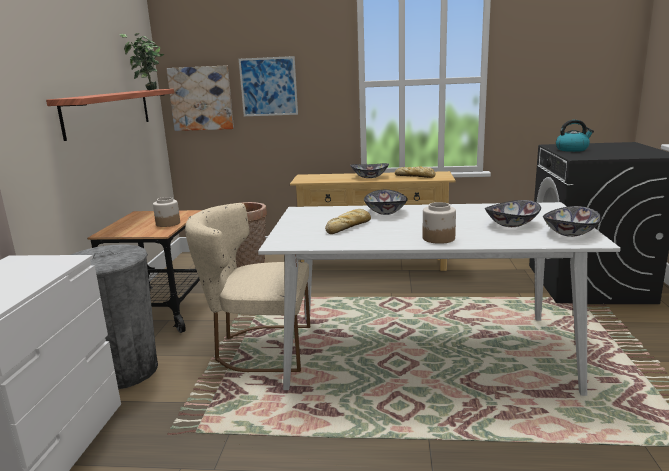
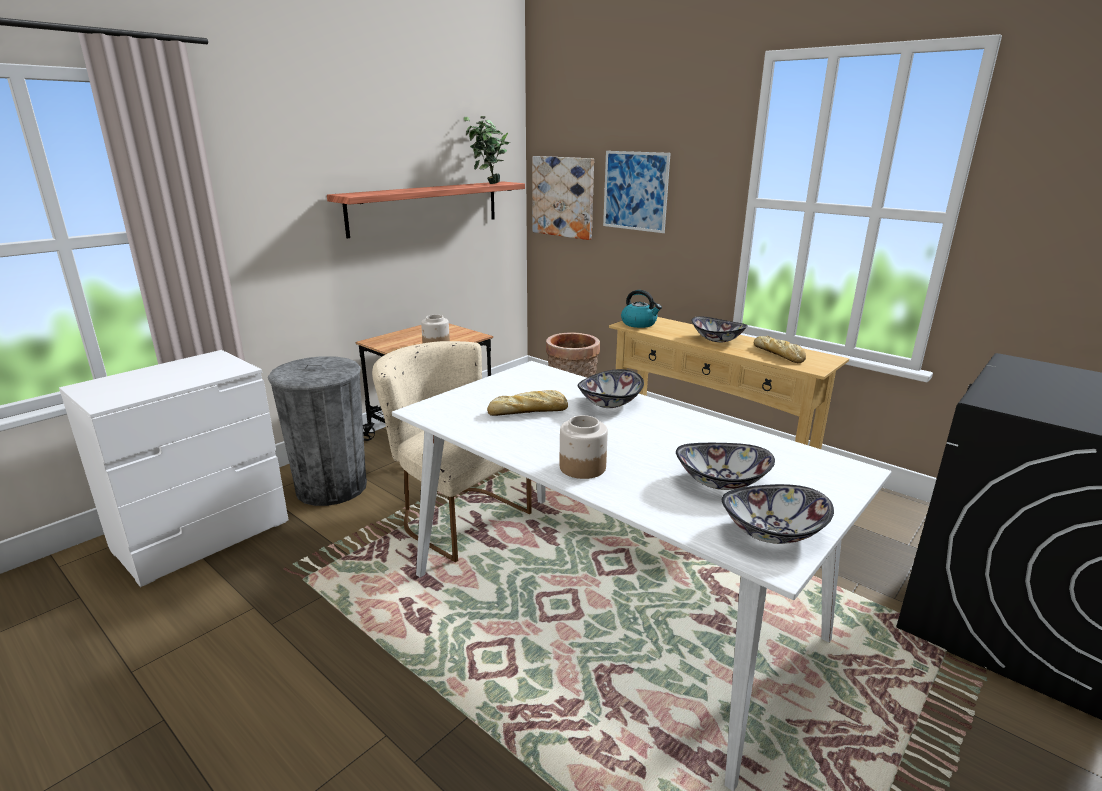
camera: 35 degrees right, 5 degrees up
kettle [556,120,594,152] -> kettle moved to [621,290,662,328]

